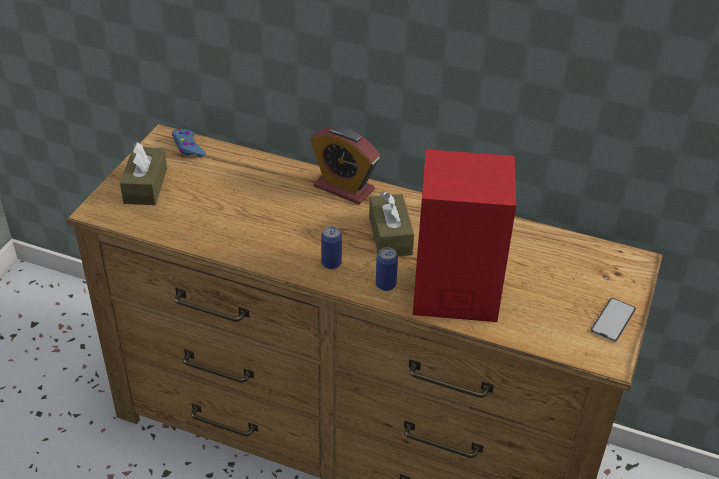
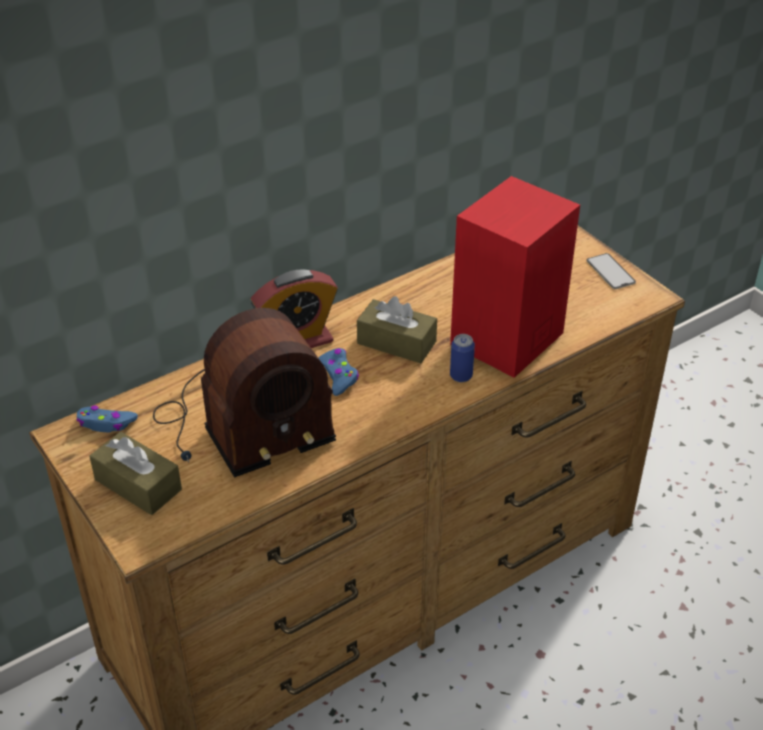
camera: 55 degrees left, 0 degrees up
can [321,226,342,269] -> none
none -> radio [153,308,336,478]
none -> blue game controller [318,348,359,396]

